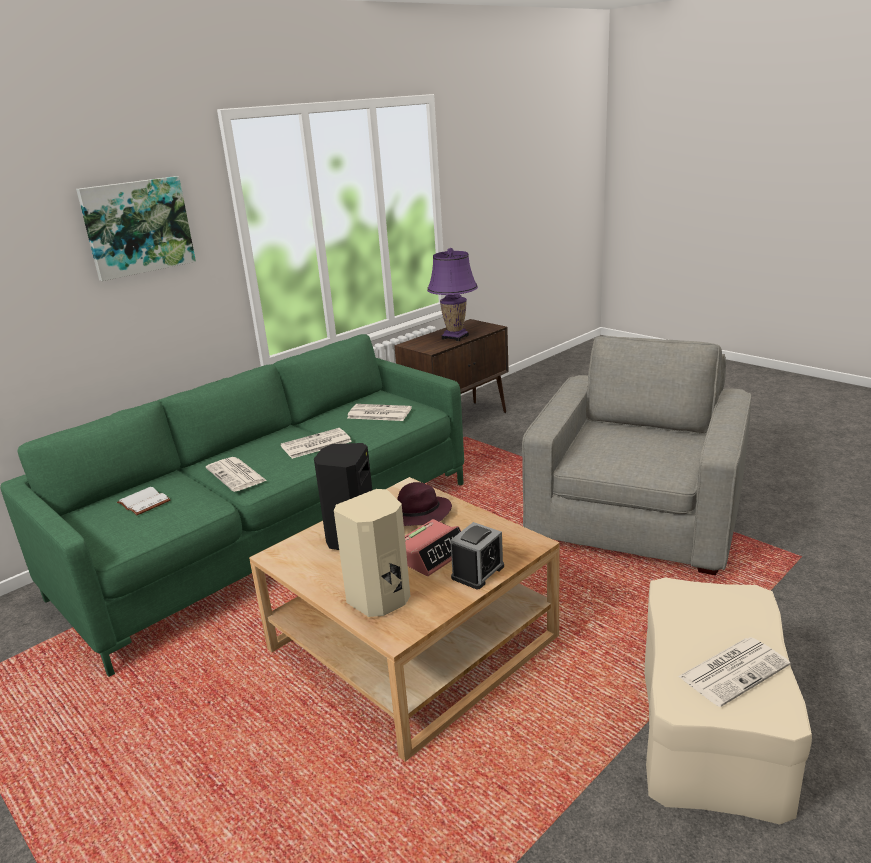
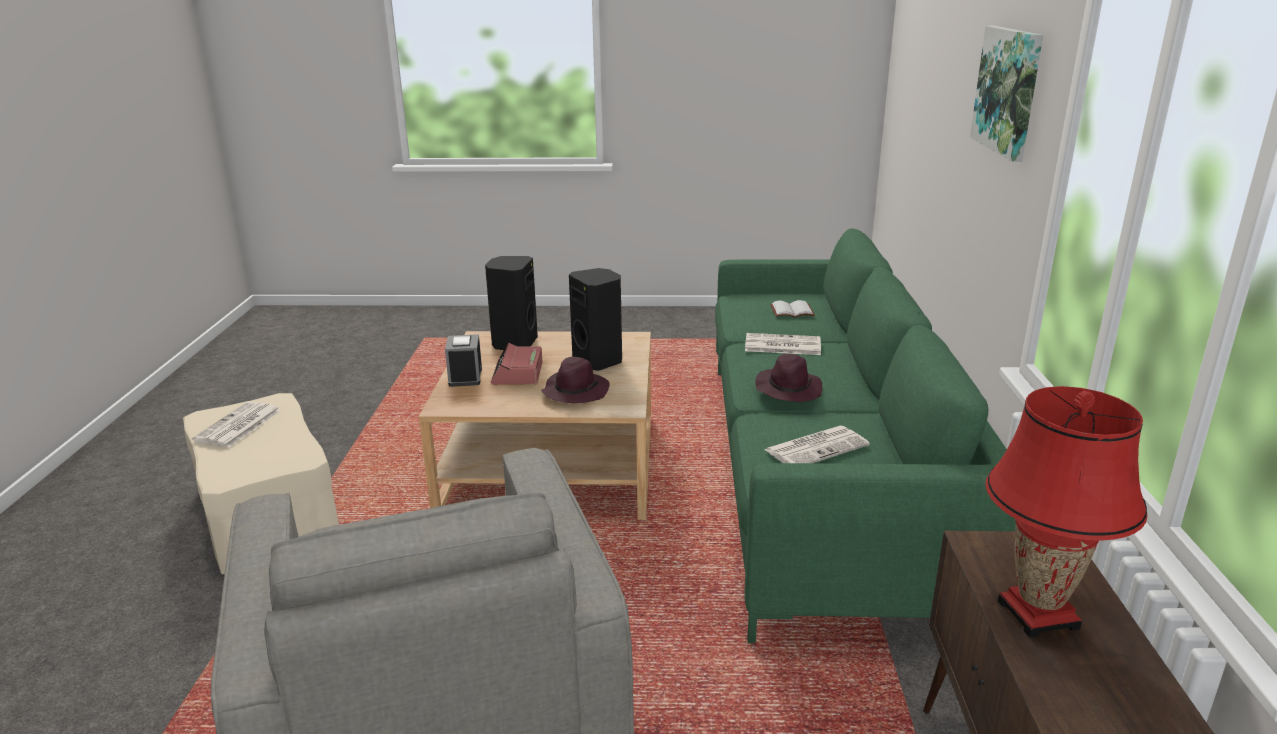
camera: 135 degrees right, 0 degrees up
newspaper [280,428,352,459] -> purple hat [755,354,822,402]
beige speaker [334,489,410,617] -> black speaker [485,256,538,350]
purple table lamp [427,248,478,341] -> red table lamp [985,386,1147,637]

